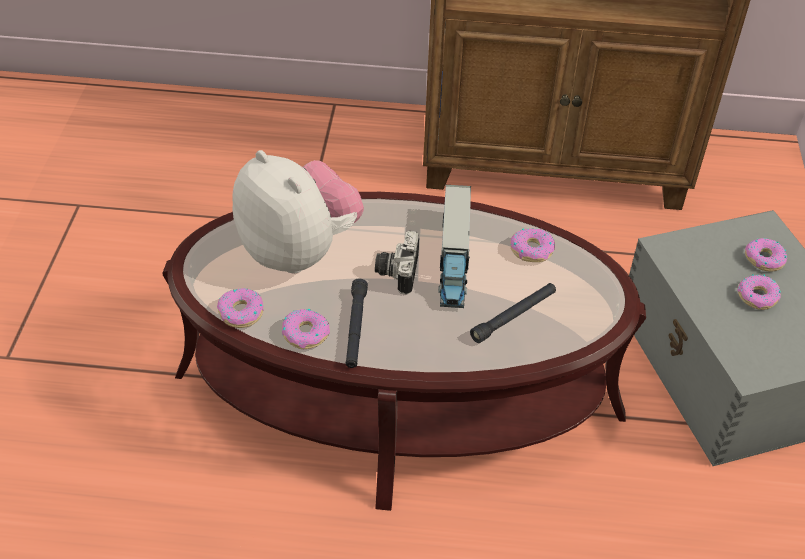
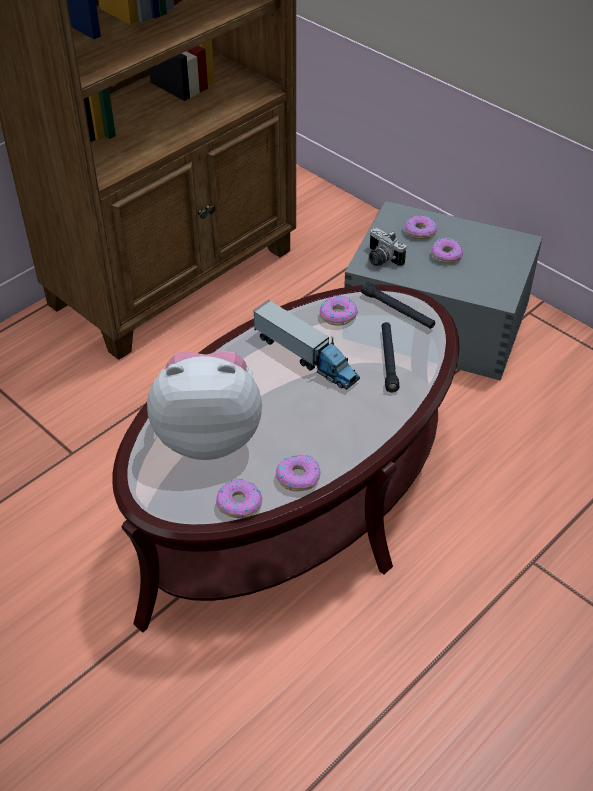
camera: 50 degrees left, 0 degrees up
black flashlight [345,279,368,368] -> black flashlight moved to [361,282,435,329]
camera [375,231,419,295] -> camera moved to [369,228,406,267]

